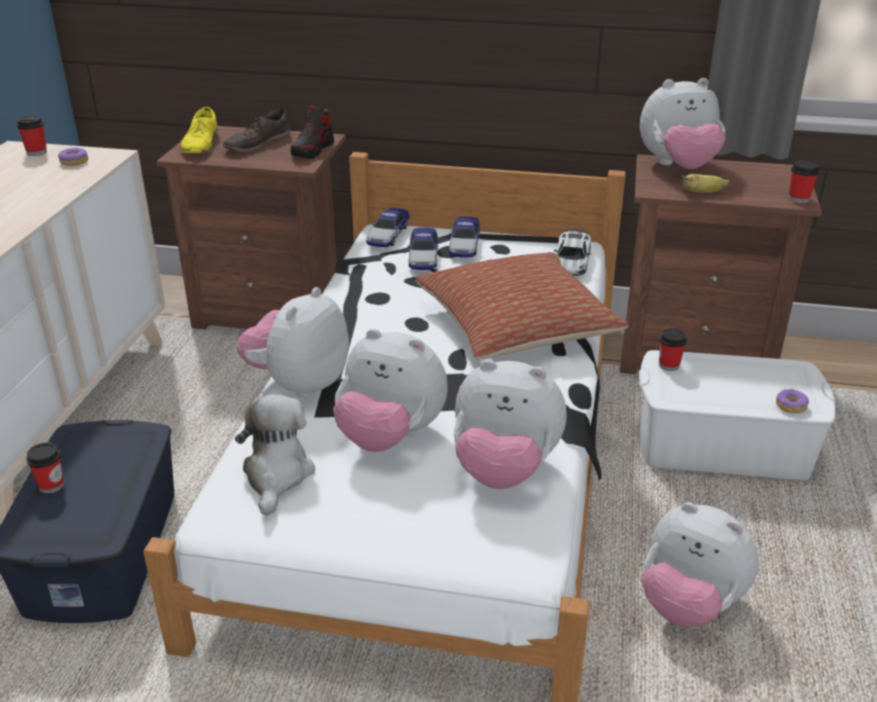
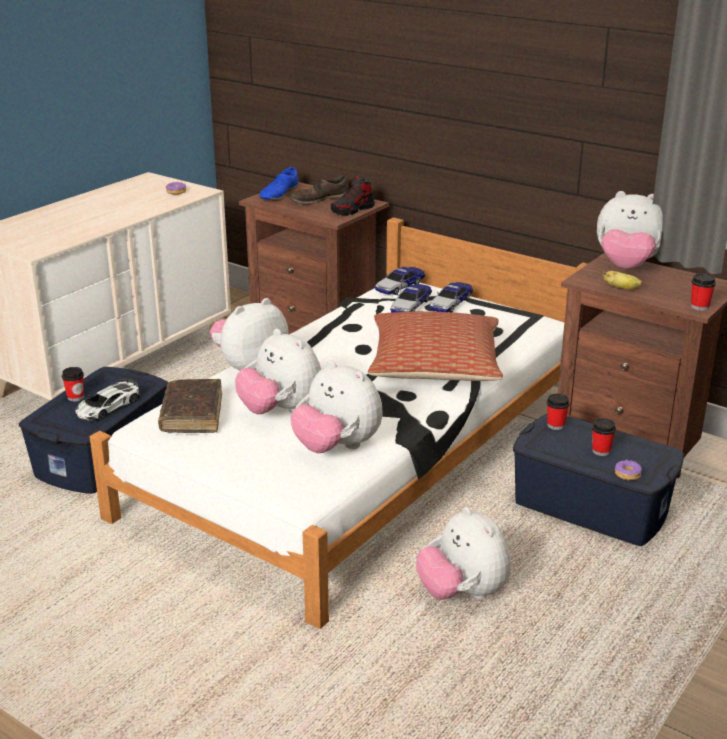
camera: 25 degrees right, 5 degrees down
cup [17,115,47,156] -> cup moved to [592,418,616,456]
yellow shoe [181,107,217,153] -> blue shoe [259,167,299,201]
plush toy [235,394,315,516] -> brown book [158,379,222,433]
toy car [554,228,592,276] -> toy car moved to [75,379,140,422]
white storage box [639,350,835,480] -> blue storage box [513,414,684,546]

